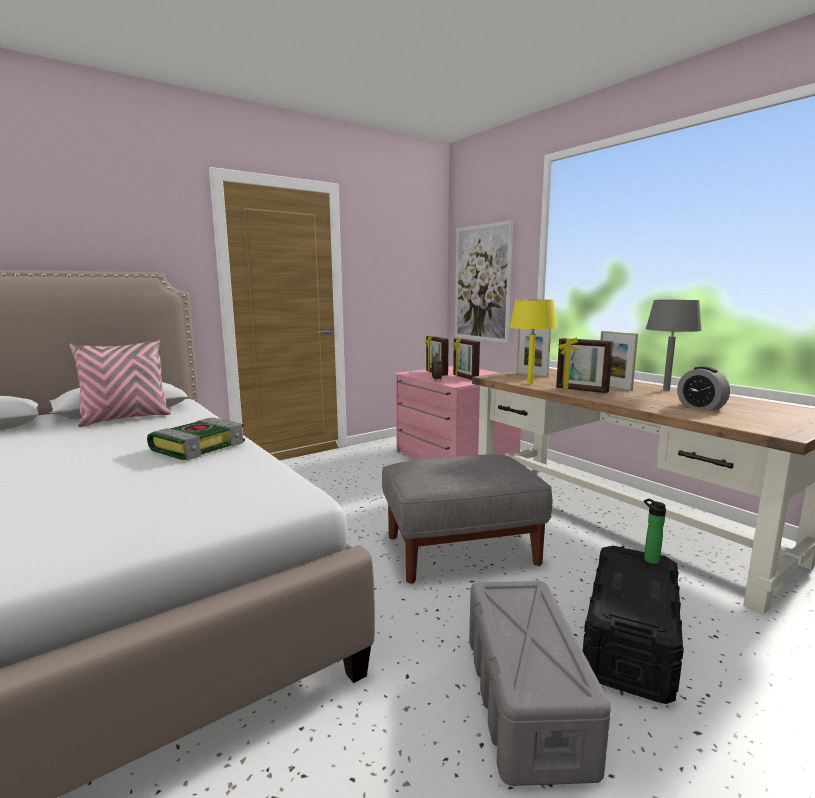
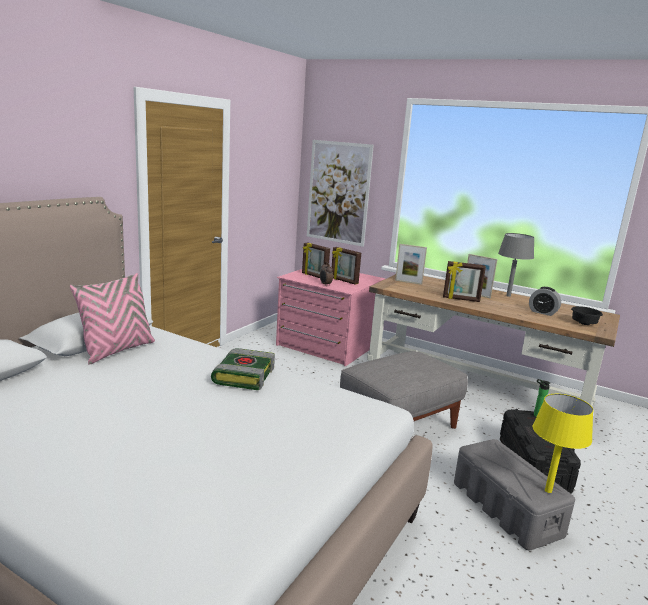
camera: 25 degrees left, 5 degrees up
yellow table lamp [510,300,557,384] -> yellow table lamp moved to [533,394,594,493]
none -> black bowl [571,306,603,325]

